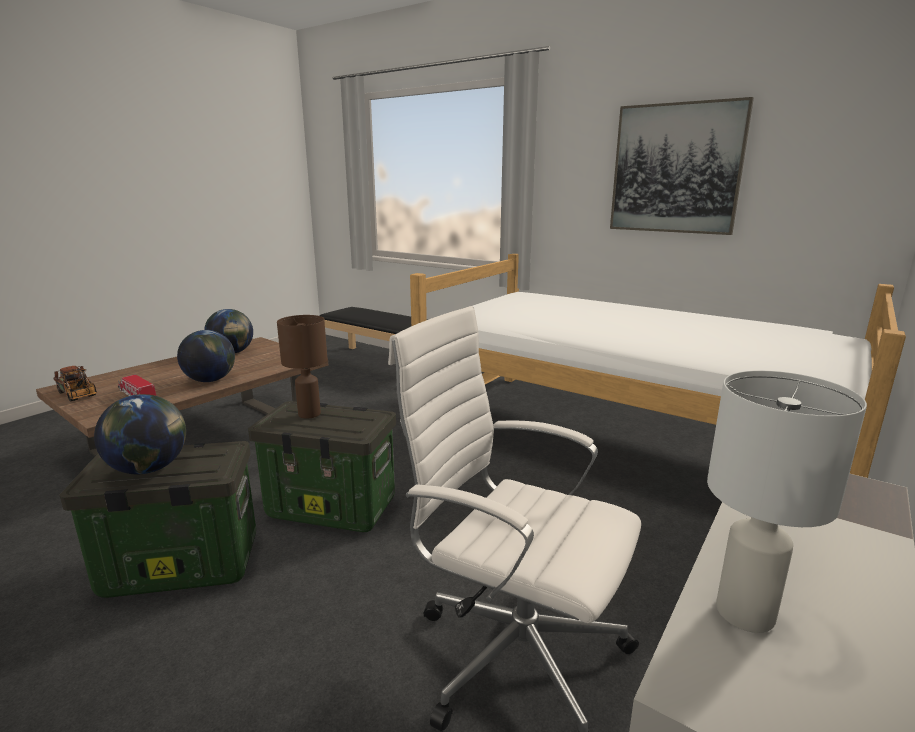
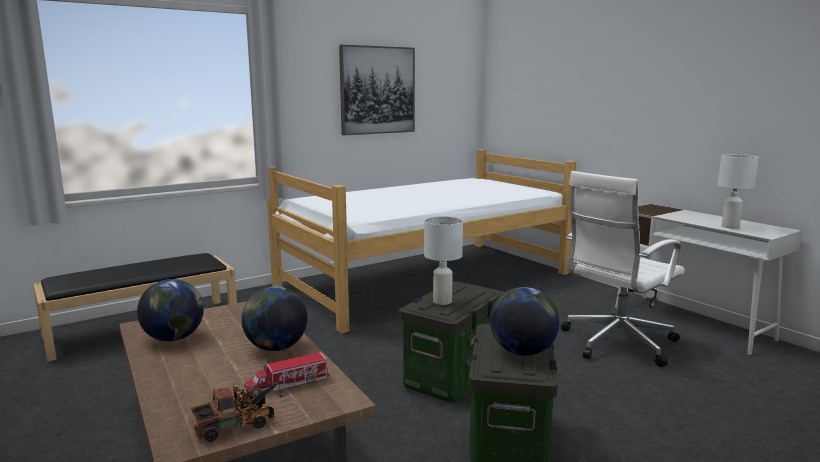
camera: 70 degrees left, 5 degrees down
brown table lamp [277,315,328,419] -> white table lamp [424,216,463,305]

